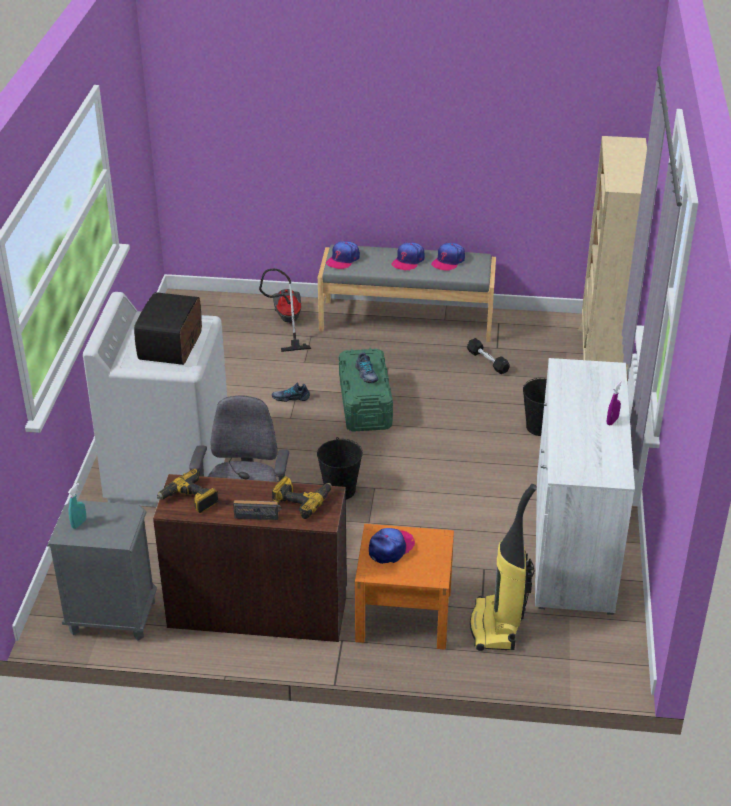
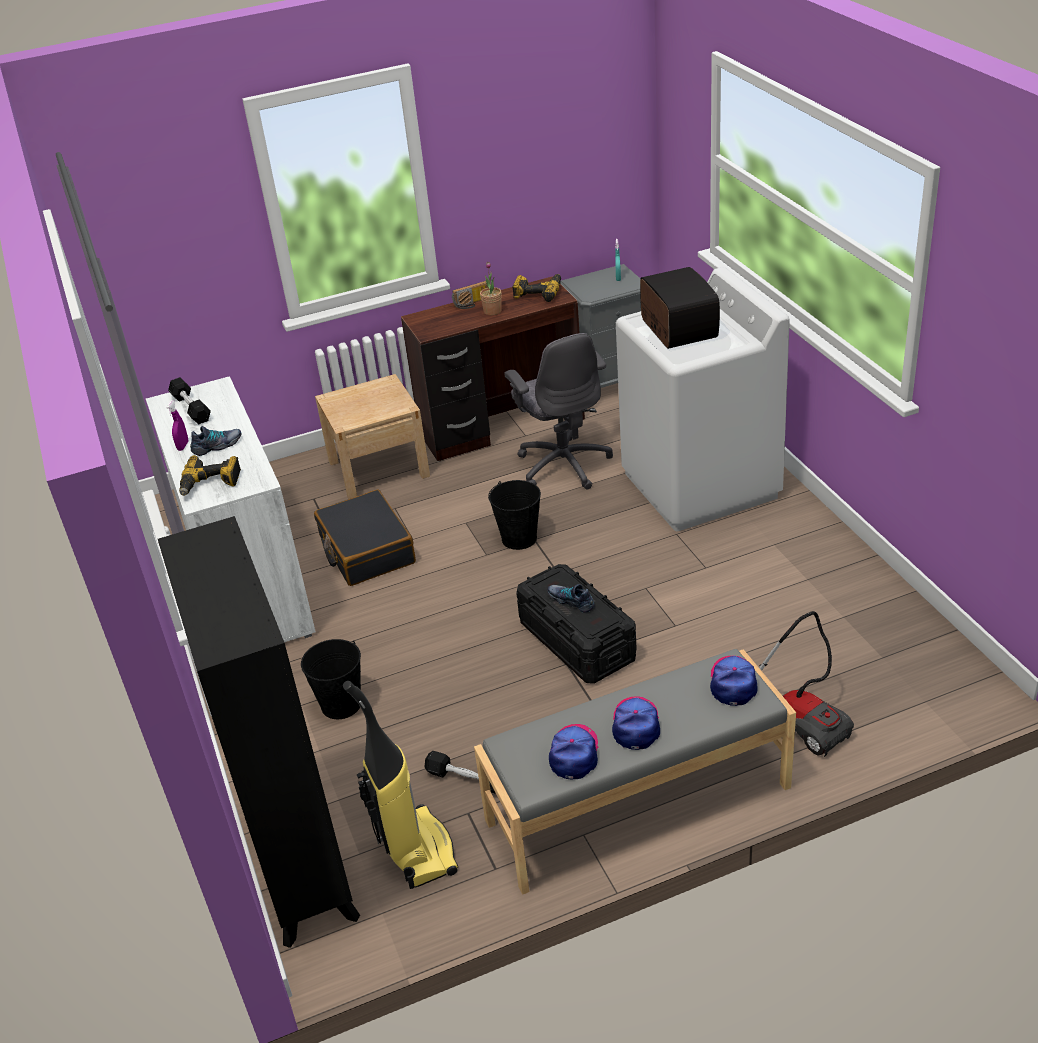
camera: 155 degrees right, 0 degrees up
shoe [272,383,310,402] -> shoe moved to [190,426,241,456]
power drill [272,476,332,519] -> power drill moved to [179,455,241,496]
green storage box [339,348,393,431] -> black storage box [516,564,637,684]
orange nightstand [355,524,454,650] -> beige nightstand [315,374,430,499]
cap [369,528,415,564] -> none
vacuum cleaner [470,484,537,651] -> vacuum cleaner moved to [343,681,458,889]
beige bookcase [578,136,647,372] -> black bookcase [158,516,360,948]
none -> black dumbbell [168,377,211,425]
none -> black suitcase [314,490,416,586]
none -> potted plant [480,262,502,315]

